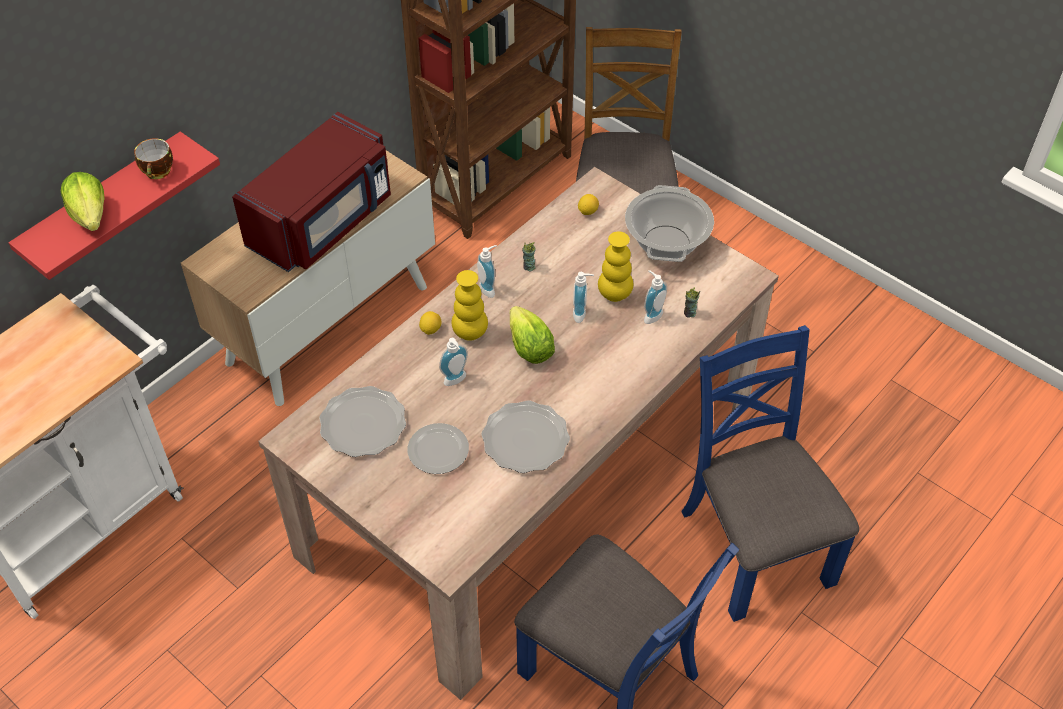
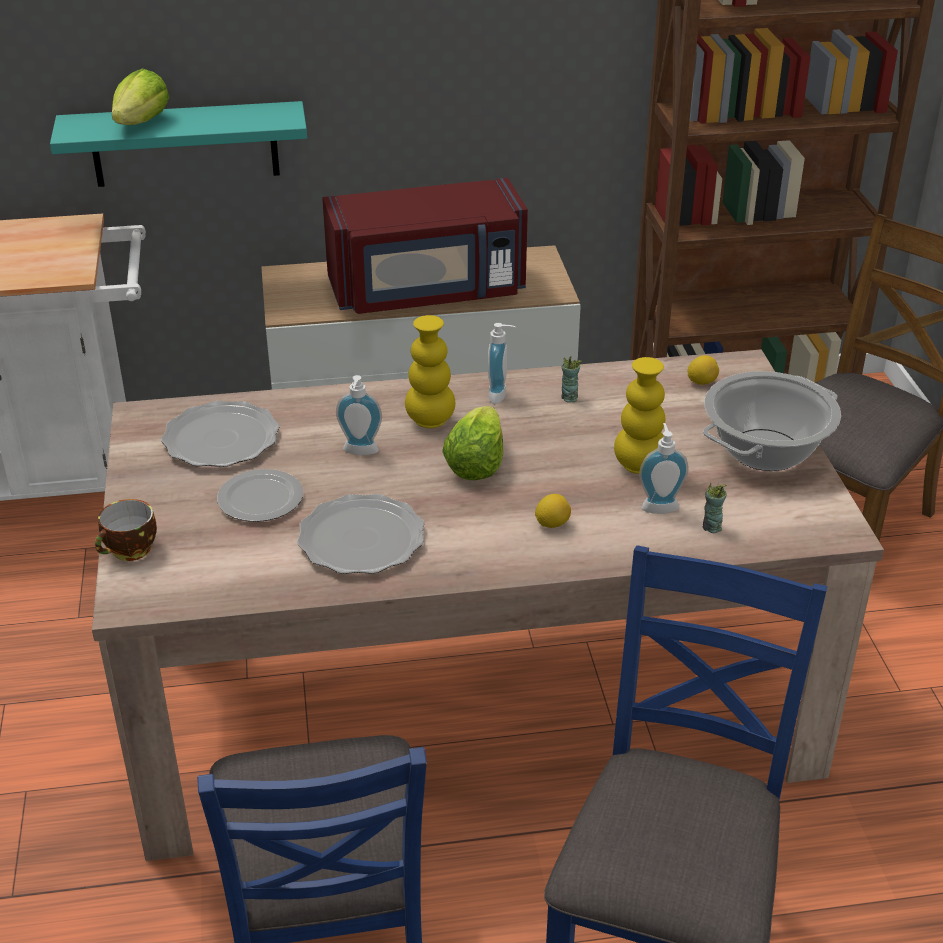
camera: 40 degrees right, 15 degrees down
red shelf [9,132,220,280] -> turquoise shelf [50,101,307,187]
cup [134,138,173,179] -> cup moved to [95,499,157,561]
lemon [419,311,441,335] -> lemon moved to [535,494,571,528]
soap dispenser [573,272,594,323] -> none

